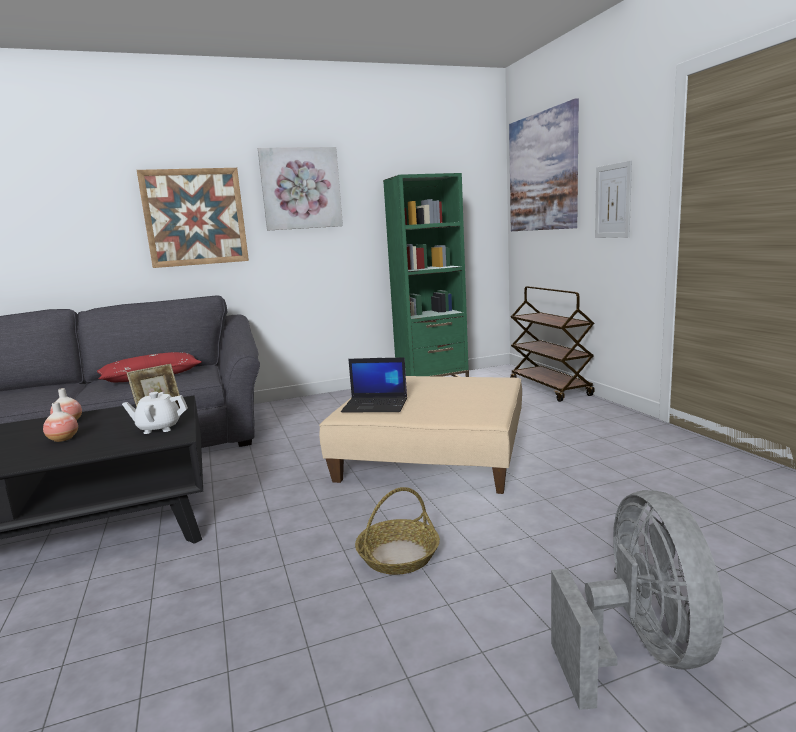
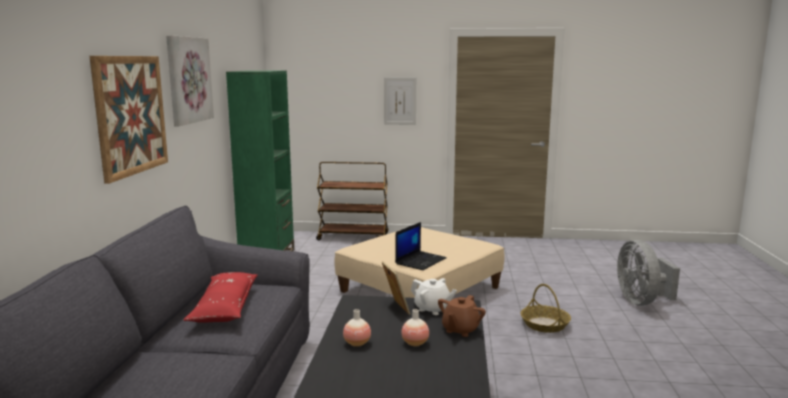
camera: 65 degrees left, 0 degrees up
white teapot [122,392,188,434] -> white teapot turned 75 degrees counterclockwise [411,278,457,315]
picture [509,99,579,231] -> none
grey fan [551,490,724,710] -> grey fan turned 120 degrees counterclockwise [617,240,680,306]
none -> brown teapot [438,295,486,337]

